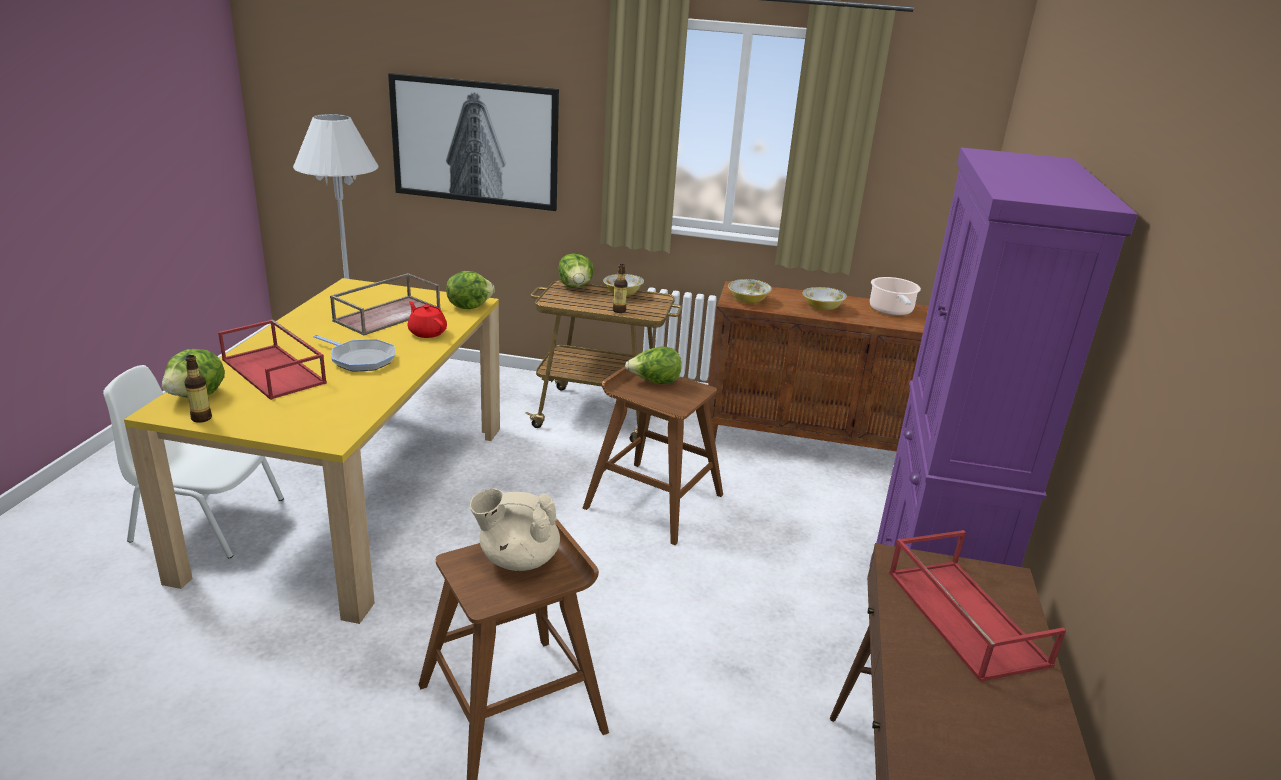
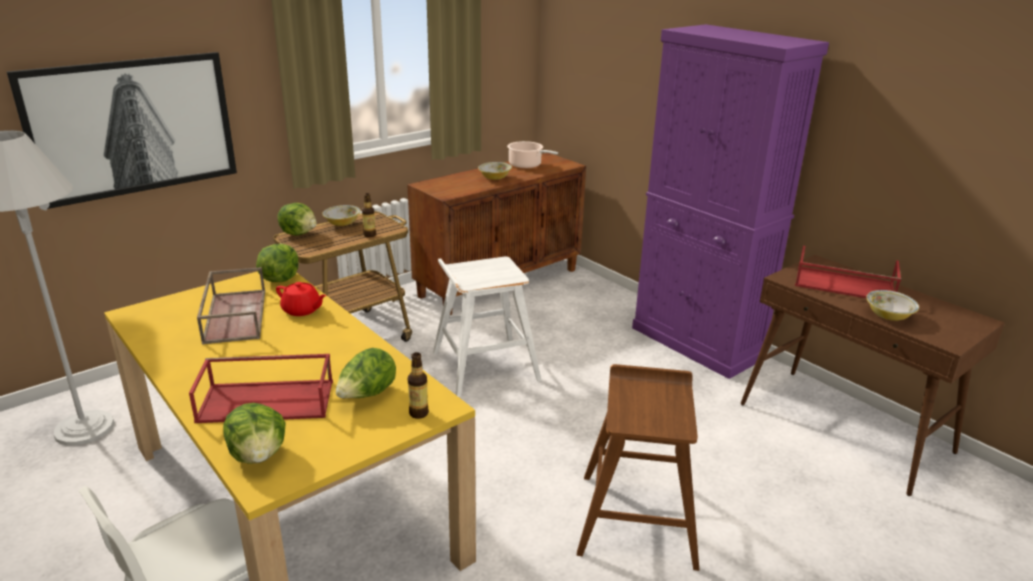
camera: 50 degrees left, 0 degrees up
bottle [184,355,212,423] -> bottle moved to [408,352,429,419]
frying pan [313,335,395,372] -> none
red teapot [408,301,447,338] -> red teapot turned 150 degrees counterclockwise [276,282,327,316]
beige teapot [470,488,560,571] -> none
brown stool [583,366,723,545] -> white stool [433,257,542,397]
lettuce [625,347,681,384] -> lettuce moved to [336,348,396,398]
bowl [728,279,772,303] -> bowl moved to [866,290,919,321]

